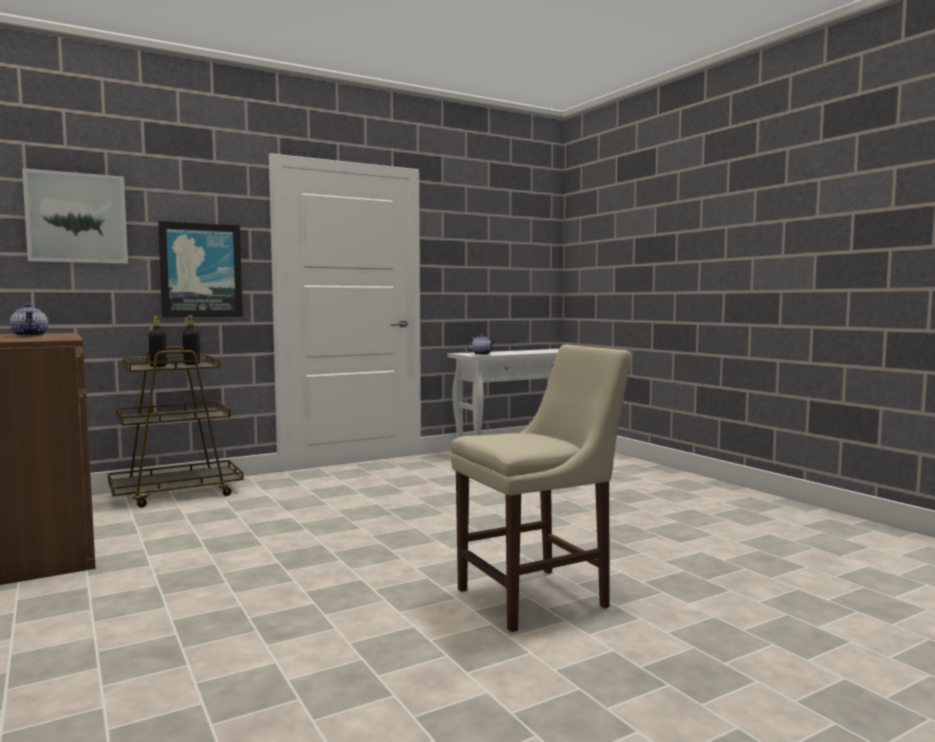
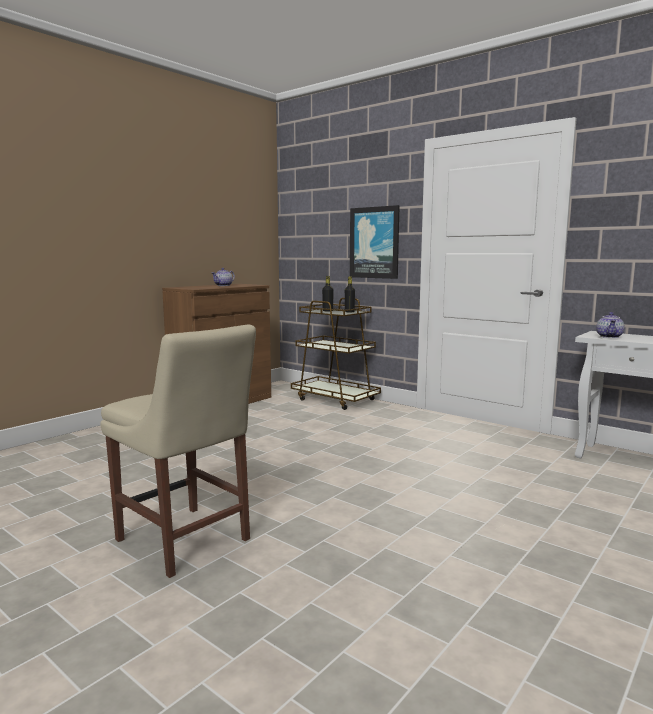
camera: 70 degrees right, 5 degrees up
picture [22,168,128,264] -> none

